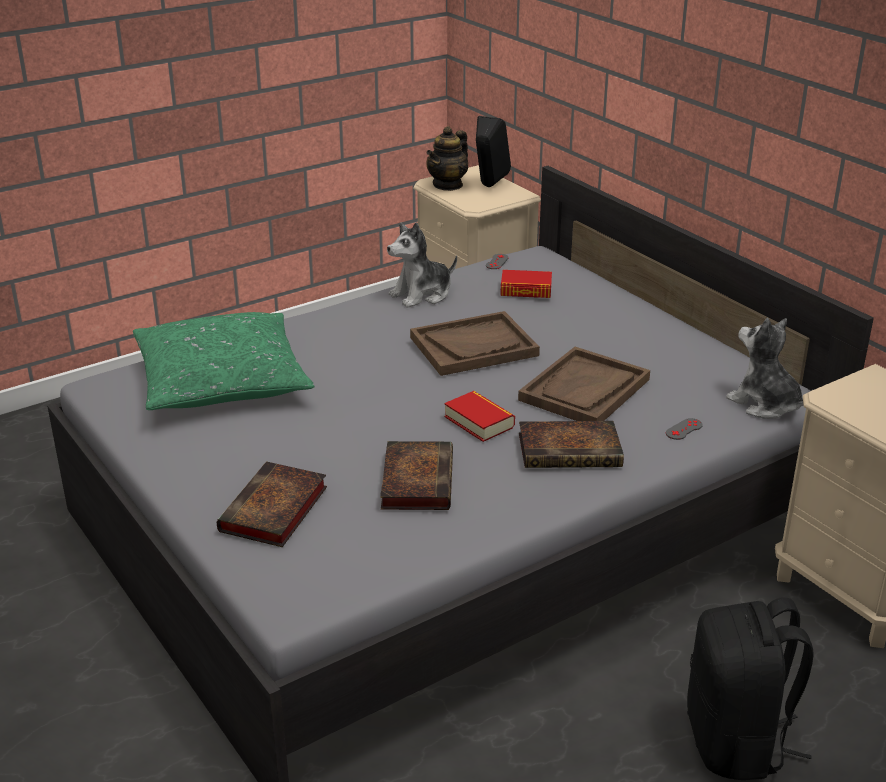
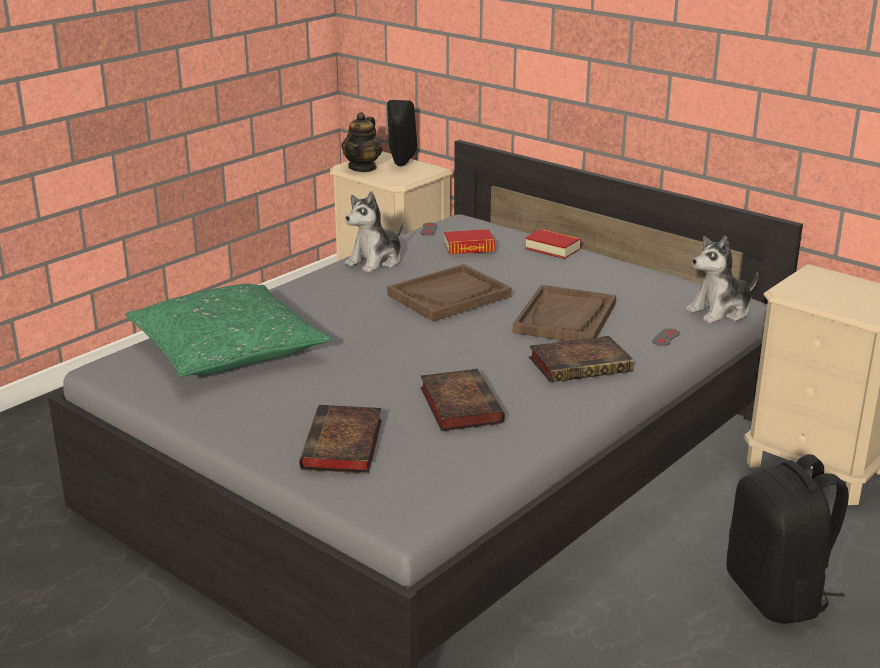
camera: 15 degrees left, 5 degrees down
book [444,391,515,442] -> book moved to [525,229,581,259]
plush toy [726,318,813,419] -> plush toy turned 60 degrees counterclockwise [686,235,758,323]

